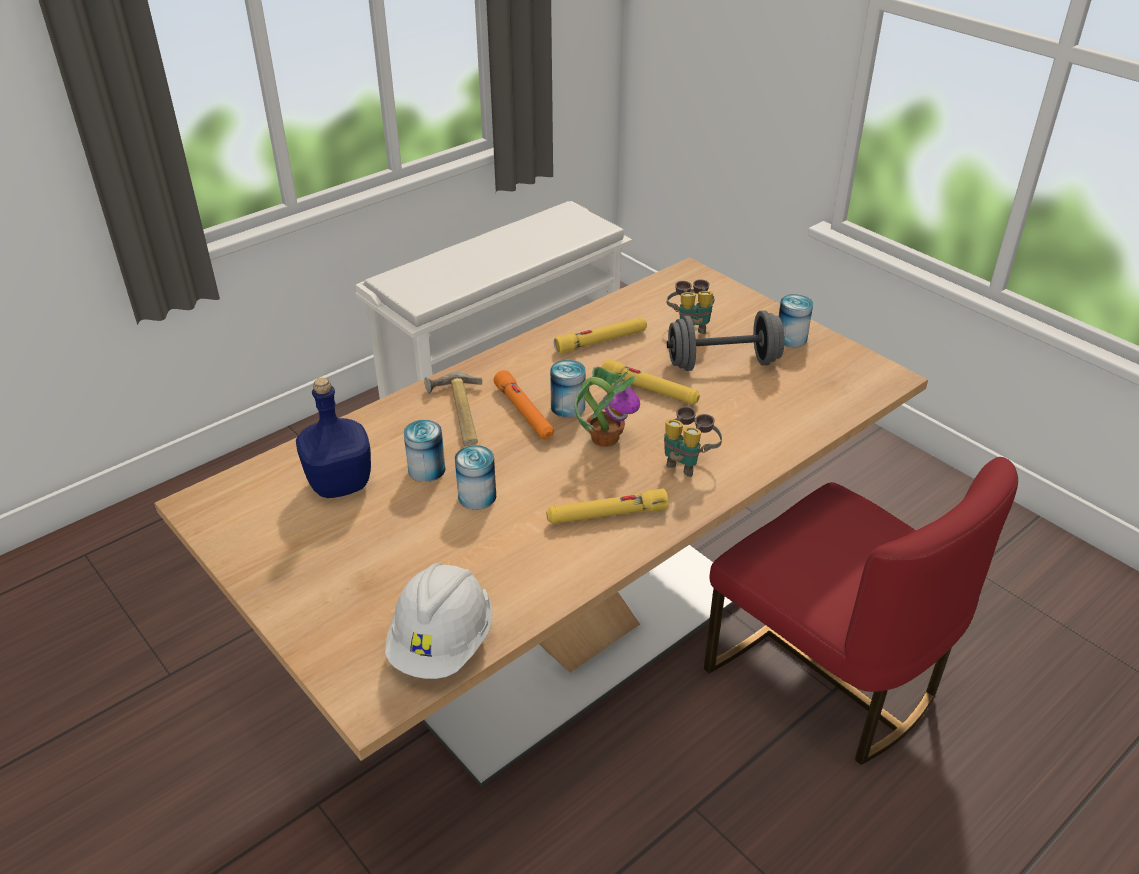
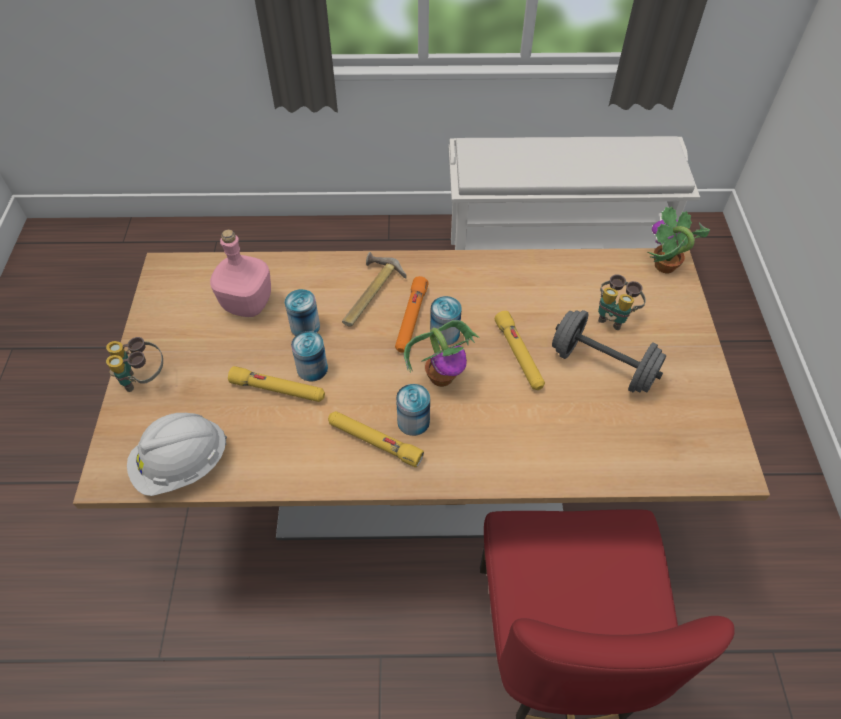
camera: 40 degrees right, 15 degrees up
blue bottle [296,378,371,498] -> pink bottle [210,230,271,317]
yellow flashlight [554,317,647,354] -> yellow flashlight moved to [228,366,325,402]
binoculars [664,406,722,477] -> binoculars moved to [106,337,163,392]
can [779,294,813,347] -> can moved to [396,384,430,436]
none -> potted plant [648,206,710,274]

